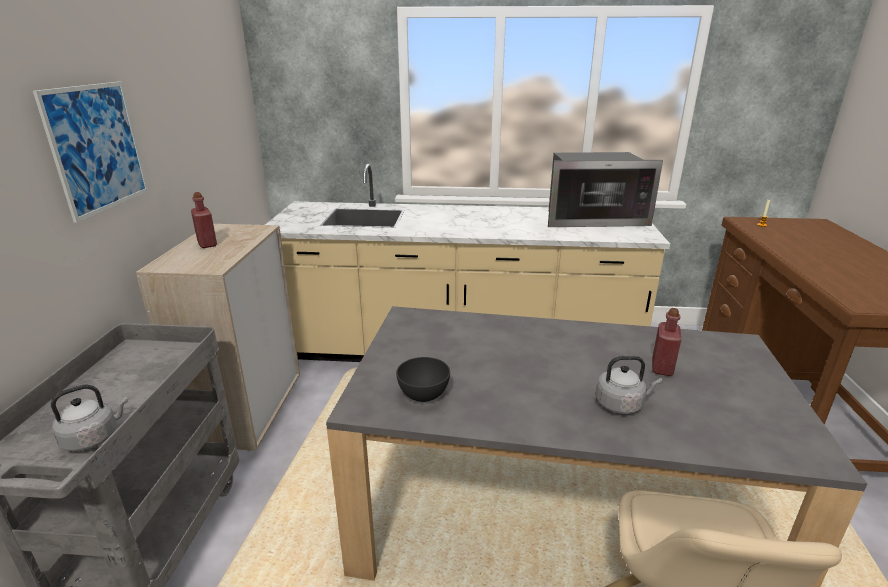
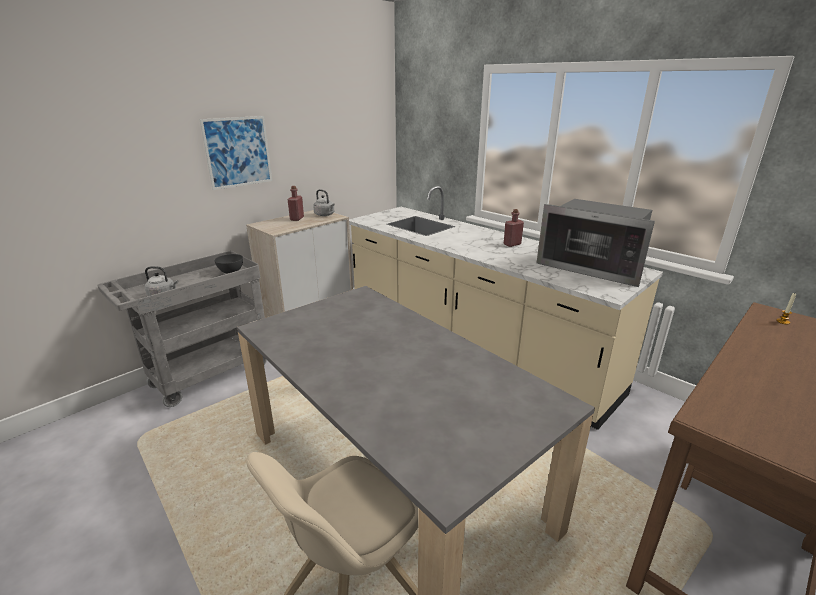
camera: 40 degrees right, 0 degrees up
grey bowl [396,357,450,402] -> grey bowl moved to [215,254,243,274]
grey kettle [595,356,663,414] -> grey kettle moved to [313,189,335,216]
red bottle [652,308,681,376] -> red bottle moved to [504,209,524,247]

